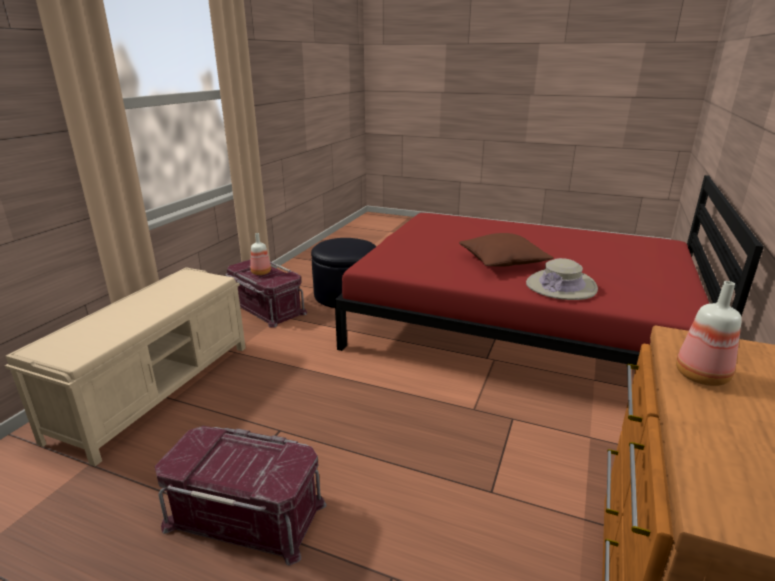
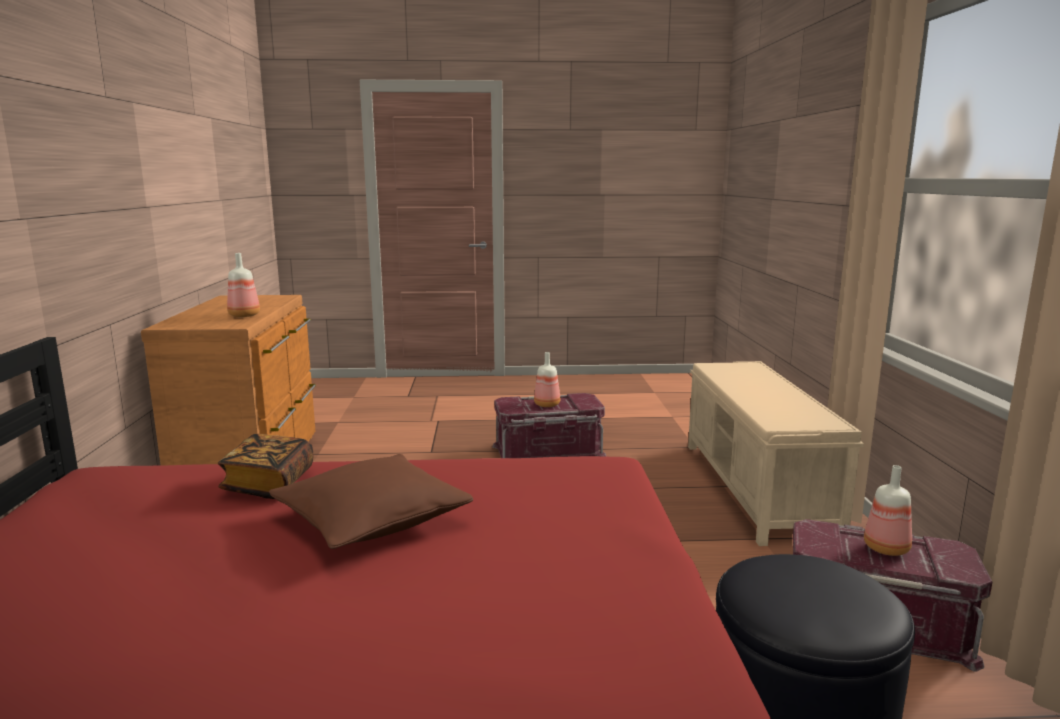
camera: 155 degrees right, 10 degrees down
beige hat [526,258,598,300] -> book [218,434,313,499]
none -> bottle [534,352,560,407]

